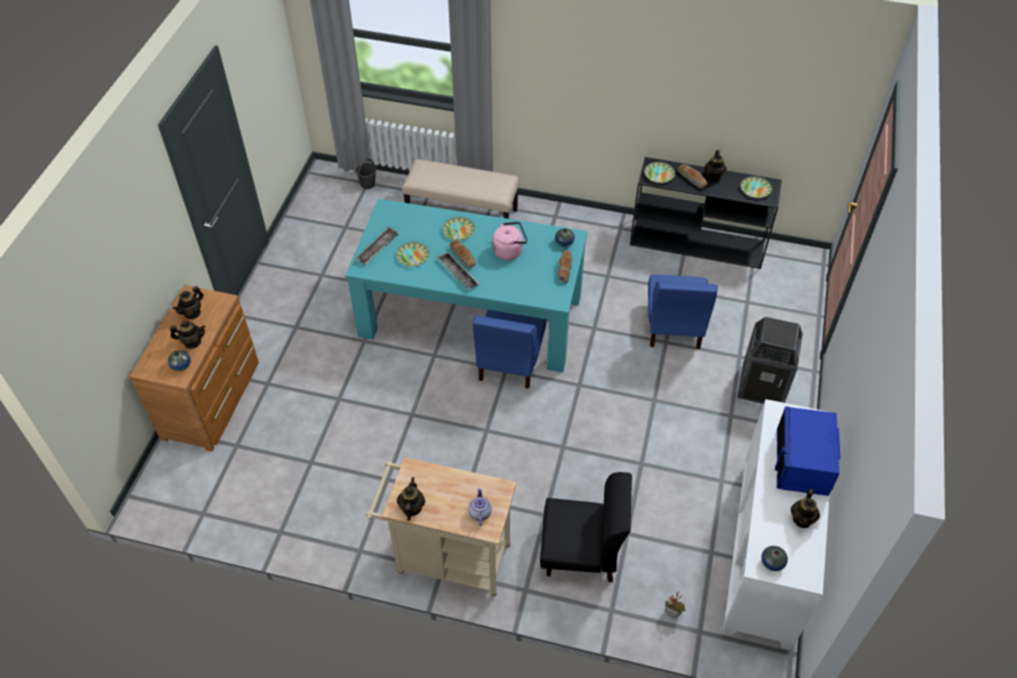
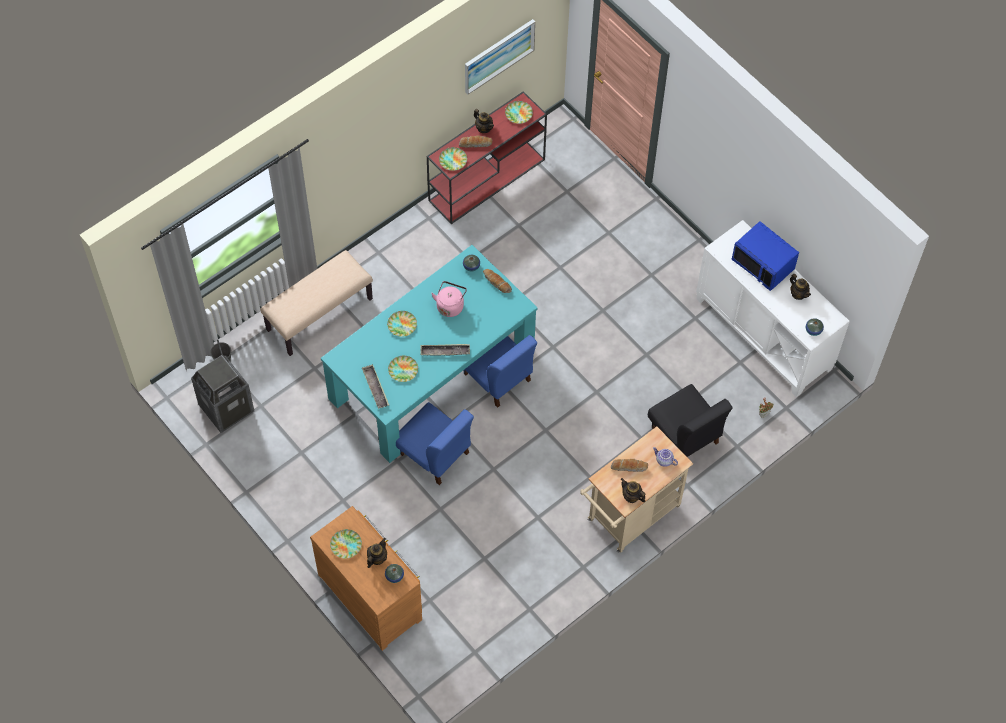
camera: 55 degrees left, 10 degrees up
teapot [173,286,203,320] -> plate [330,529,362,559]
bread [450,240,476,268] -> bread moved to [611,459,648,472]
black chair [540,472,632,582] -> black chair turned 105 degrees clockwise [648,384,732,457]
black console table [630,157,782,269] -> red console table [427,91,547,224]
blue chair [648,275,718,349] -> blue chair moved to [396,402,474,485]
trash can [737,317,803,404] -> trash can moved to [191,355,254,433]
none -> picture [465,19,535,94]

